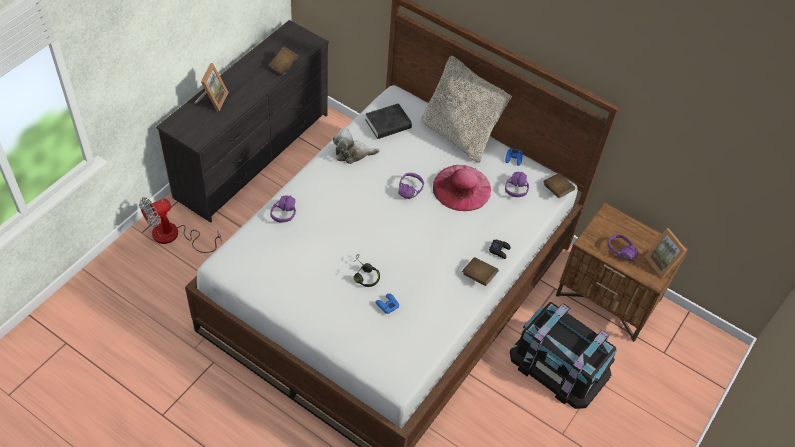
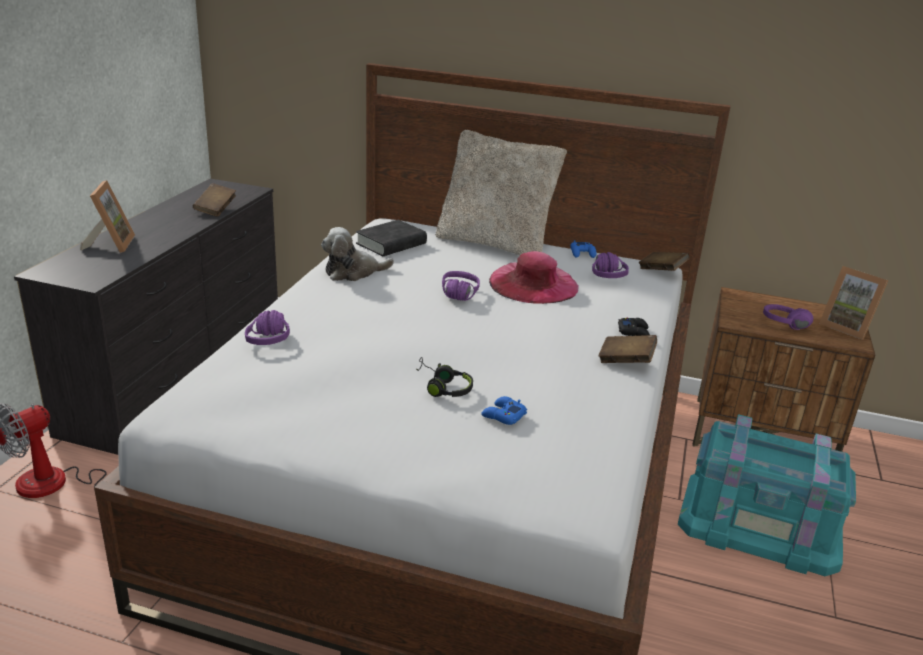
camera: 15 degrees left, 25 degrees down
black storage box [510,302,616,409] -> turquoise storage box [678,414,856,576]

